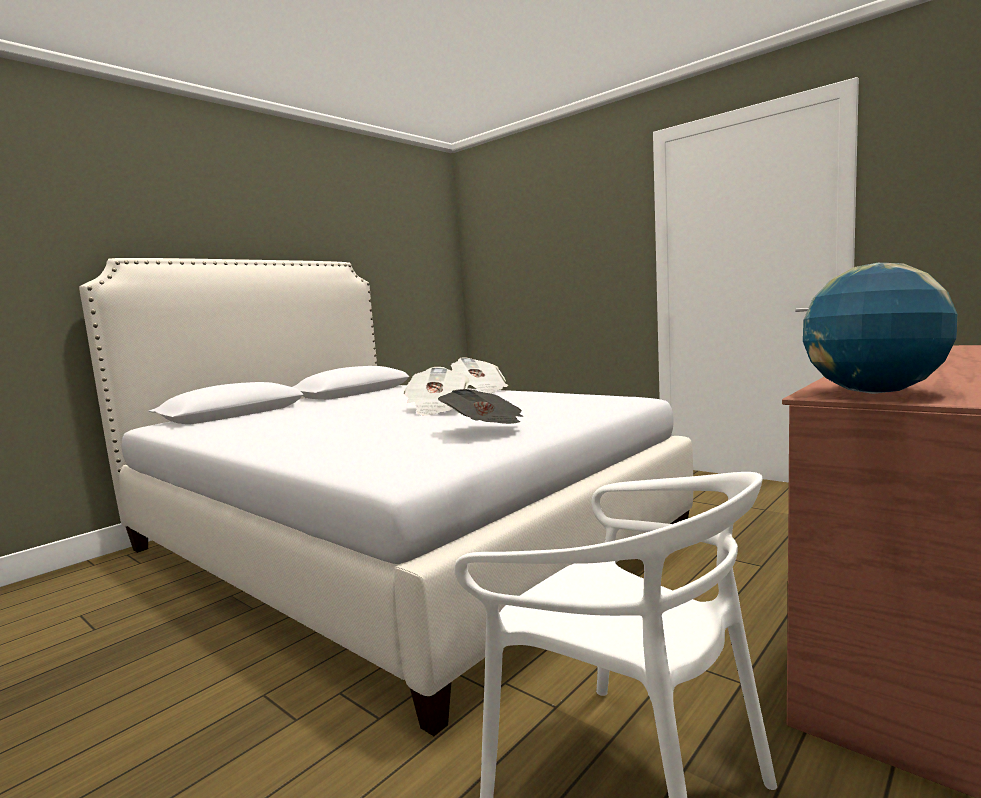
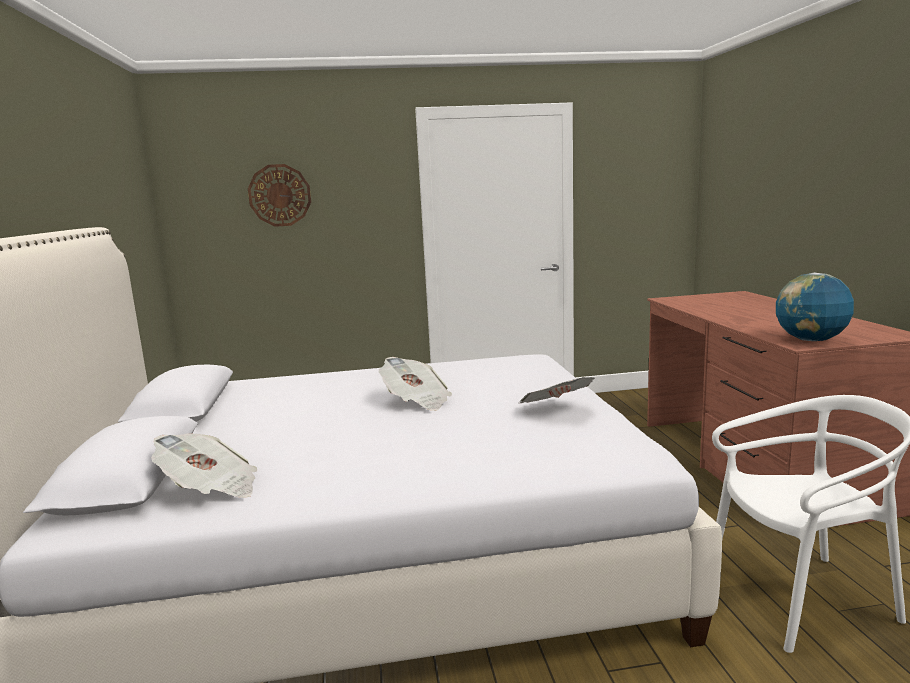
camera: 50 degrees left, 5 degrees up
newspaper [451,357,508,394] -> newspaper moved to [151,434,257,498]
none -> wall clock [248,164,311,227]

